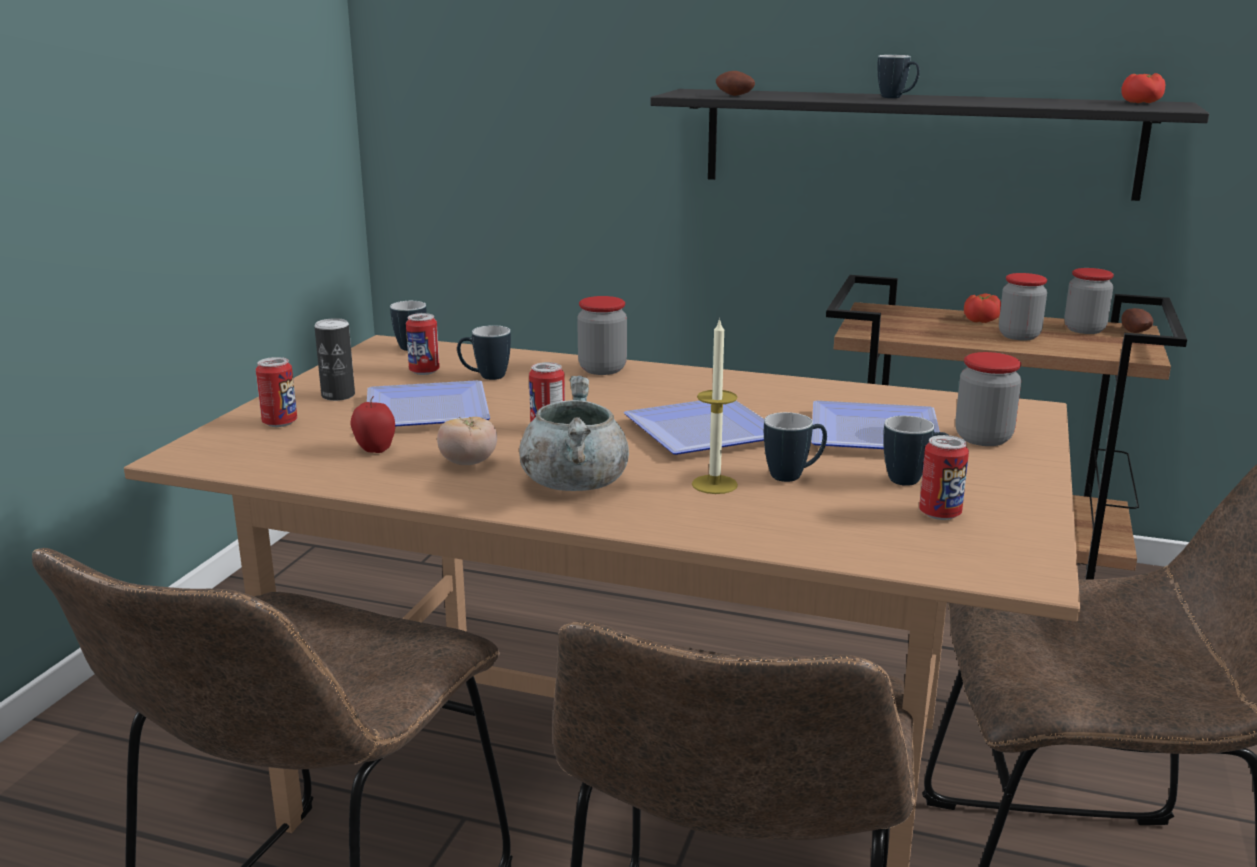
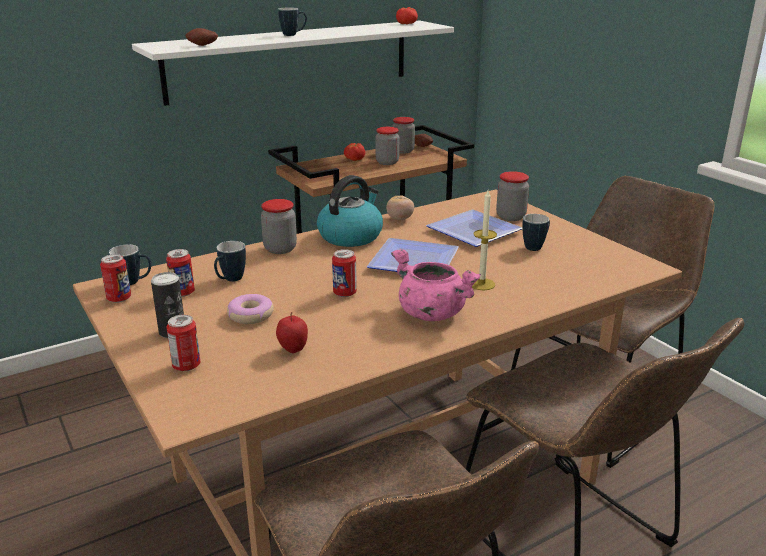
camera: 50 degrees left, 5 degrees up
plate [367,380,490,427] -> donut [227,294,274,324]
tomato [437,417,497,465] -> tomato moved to [386,196,414,221]
grey cooking pot [519,376,629,491] -> pink cooking pot [391,249,481,321]
black shelf [651,89,1209,201] -> white shelf [132,20,454,106]
mug [764,412,827,482] -> none
can [919,435,969,520] -> can moved to [100,254,131,303]
none -> kettle [317,175,383,247]

